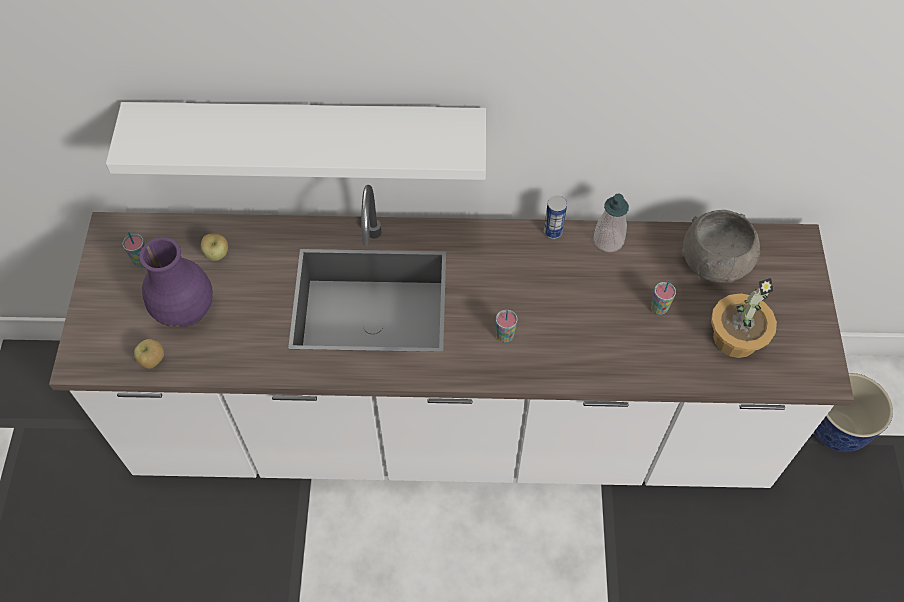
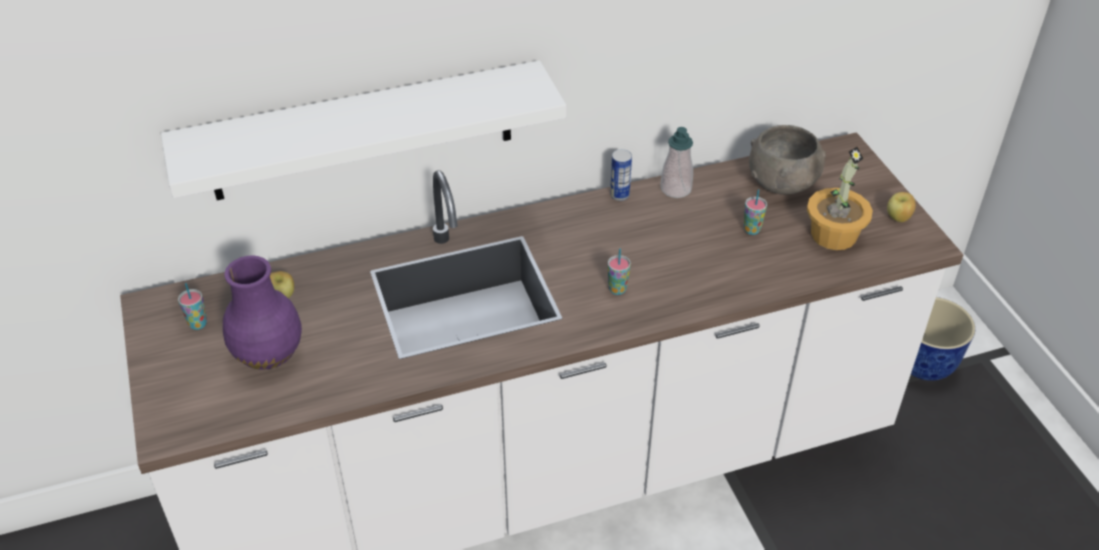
camera: 20 degrees left, 15 degrees down
apple [134,339,164,369] -> apple moved to [887,192,916,222]

